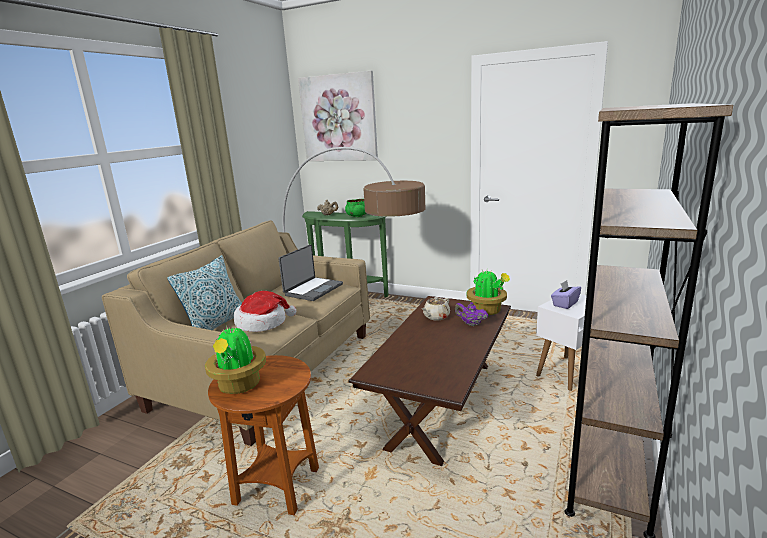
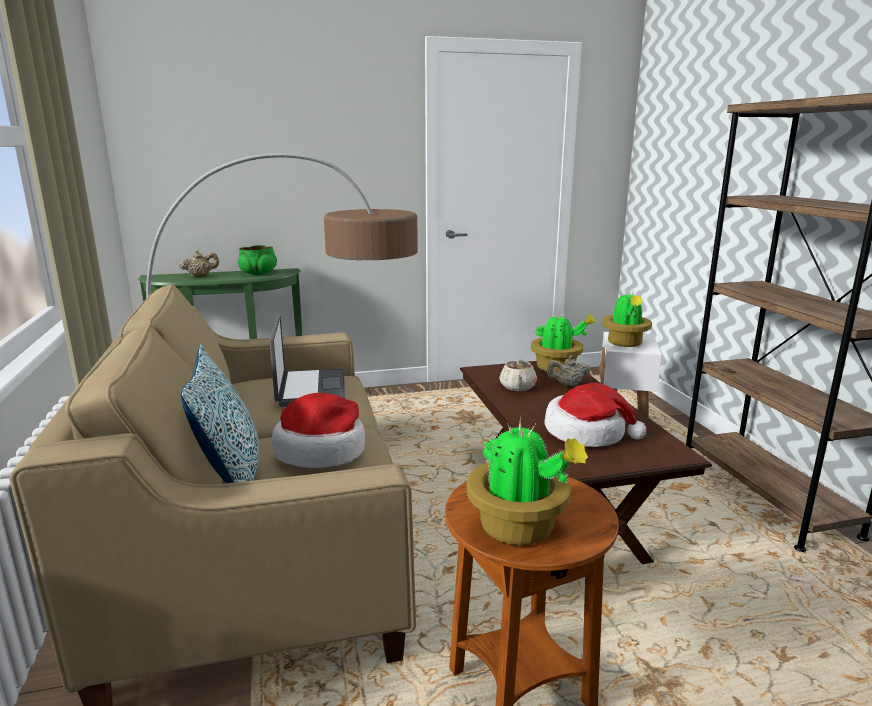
camera: 40 degrees left, 0 degrees up
picture [298,71,378,161] -> none
purple teapot [455,302,488,326] -> beige teapot [547,355,590,387]
purple tissue box [551,280,581,309] -> potted plant [602,291,652,347]
none -> hat [544,383,646,447]

